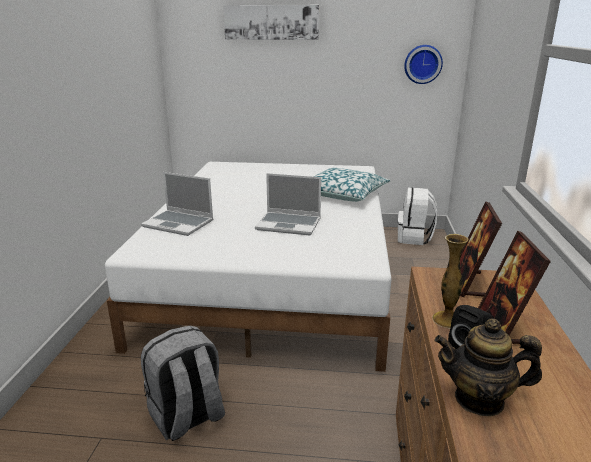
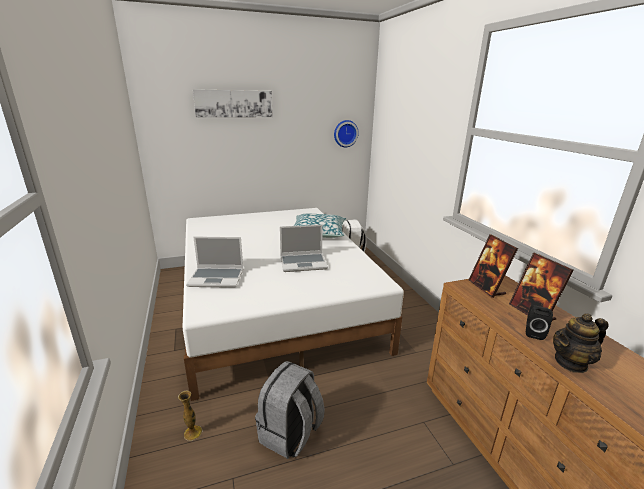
camera: 25 degrees left, 0 degrees up
vase [432,234,468,329] -> vase moved to [178,390,202,441]

